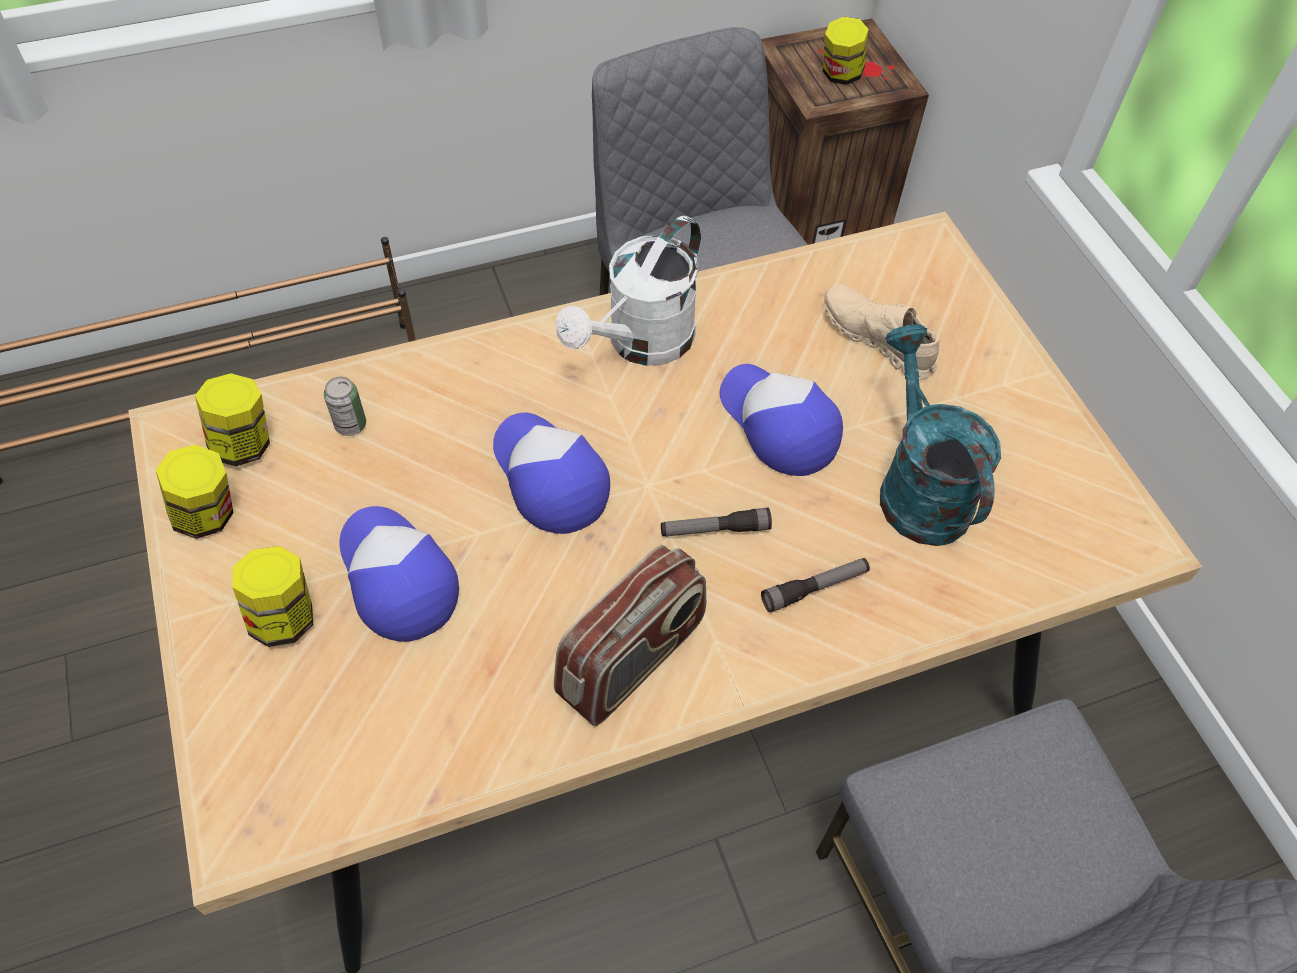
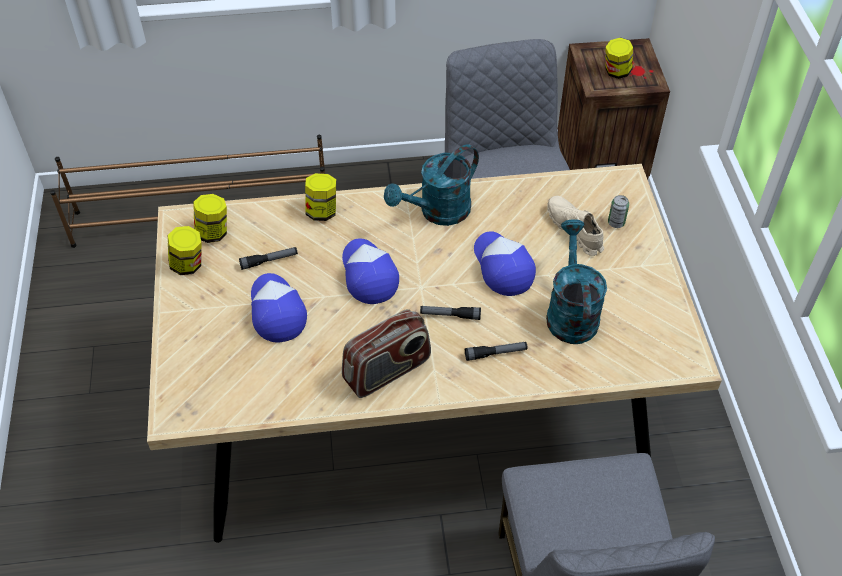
camera: 15 degrees right, 5 degrees down
jar [232,546,313,647] -> jar moved to [305,173,336,221]
can [324,377,366,436] -> can moved to [608,195,629,228]
white watering can [556,216,701,366] -> turquoise watering can [384,144,479,226]
none -> flashlight [239,247,298,270]

